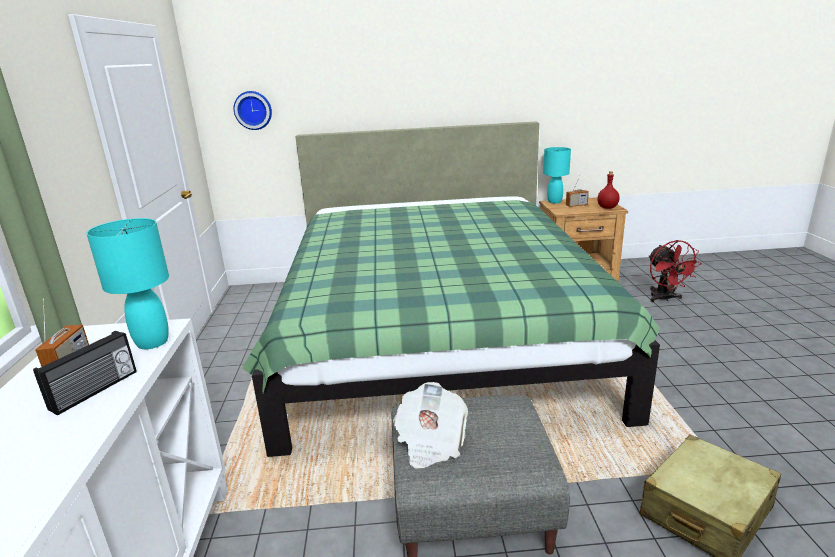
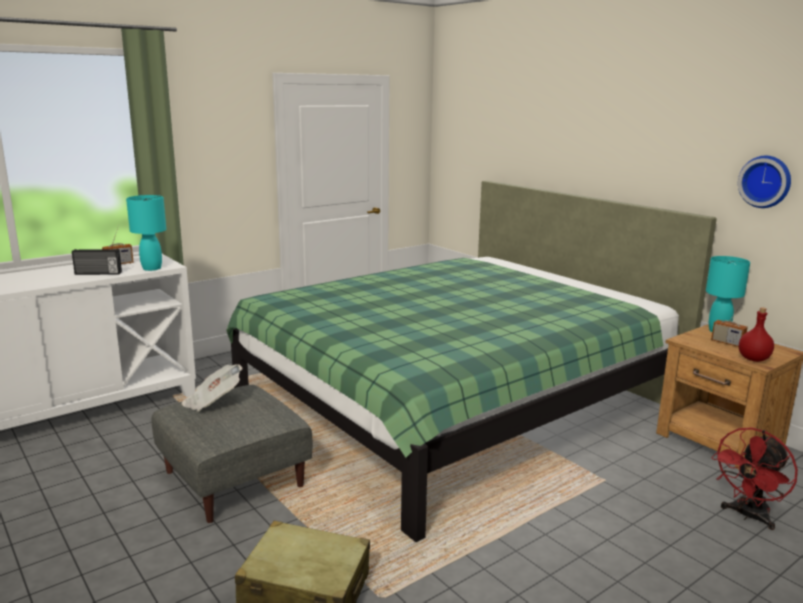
camera: 55 degrees right, 5 degrees down
wall clock [234,91,272,130] -> wall clock moved to [738,156,791,208]

